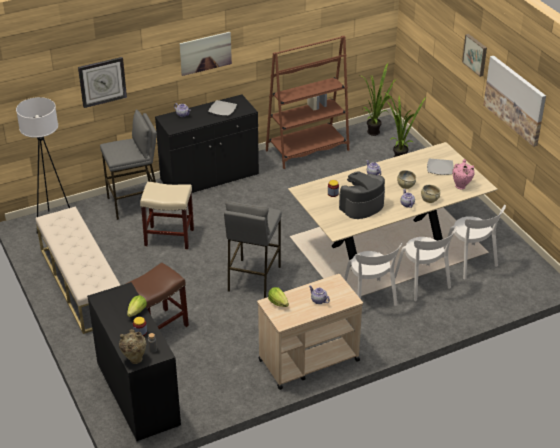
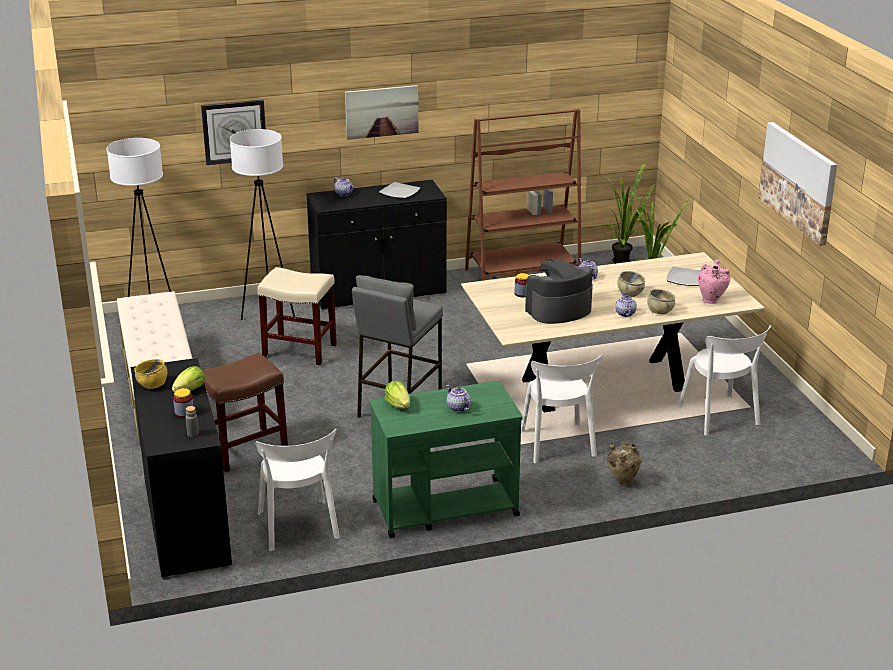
camera: 10 degrees right, 10 degrees down
grey stool [100,109,157,220] -> white floor lamp [230,129,295,320]
beige vase [119,329,146,364] -> beige vase moved to [607,441,642,487]
beige cart [257,274,363,390] -> green cart [369,381,523,538]
white chair [394,226,457,301] -> white chair moved to [255,429,340,551]
picture [462,34,487,77] -> none
none -> yellow bowl [134,359,168,389]

